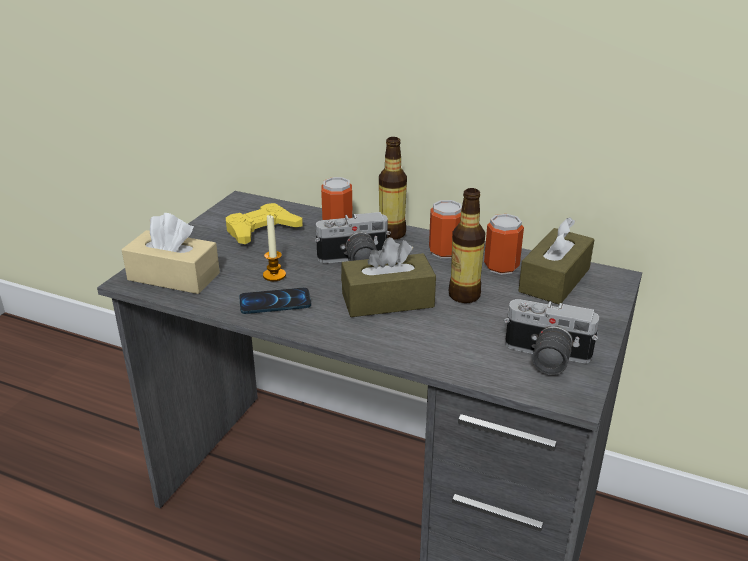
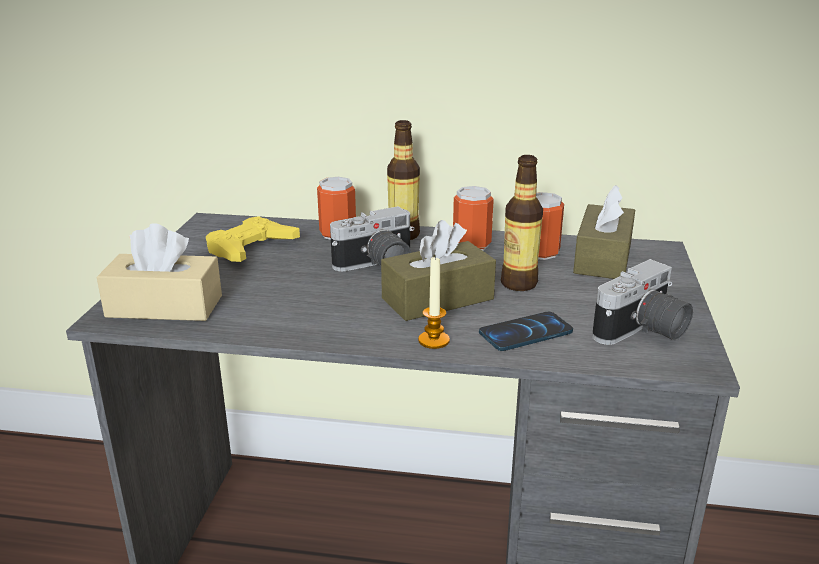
camera: 15 degrees left, 5 degrees down
phone [239,288,311,314] -> phone moved to [479,312,573,351]
candle [263,215,286,281] -> candle moved to [418,255,450,349]
camera [504,299,599,375] -> camera turned 45 degrees counterclockwise [592,259,693,345]

